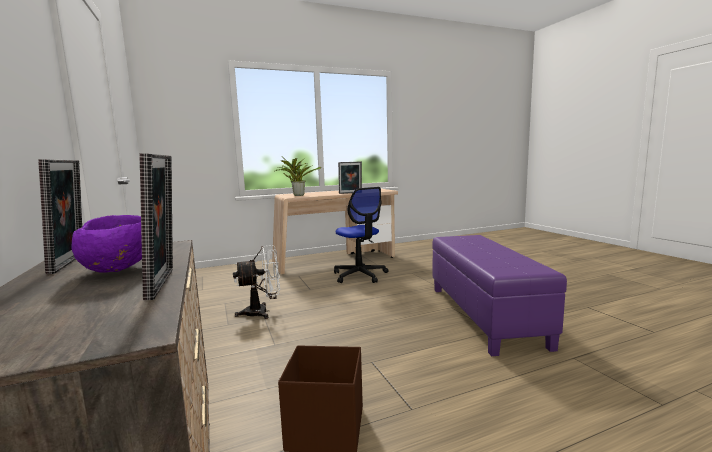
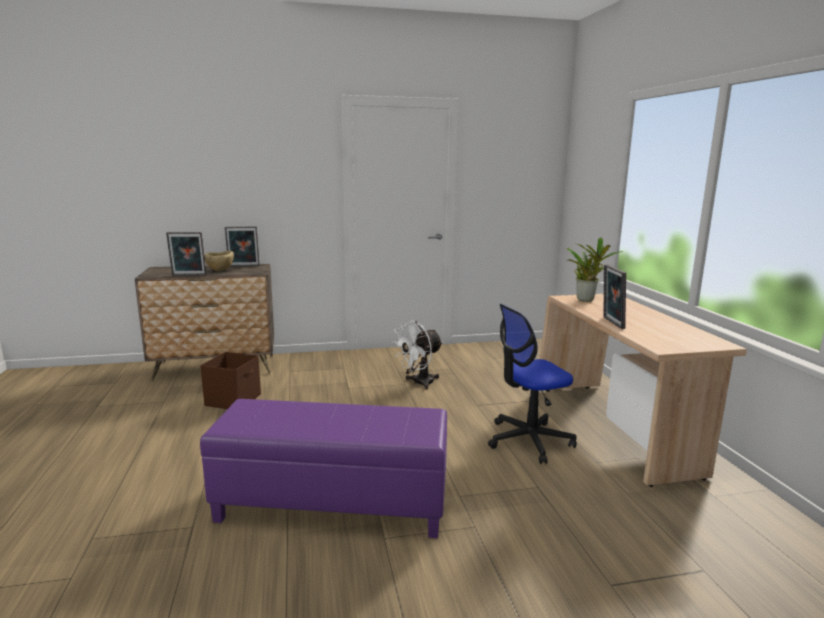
camera: 100 degrees right, 5 degrees up
purple bowl [71,215,142,273] -> beige bowl [204,251,234,271]
white fan [233,245,280,319] -> white fan turned 60 degrees clockwise [392,321,443,390]

